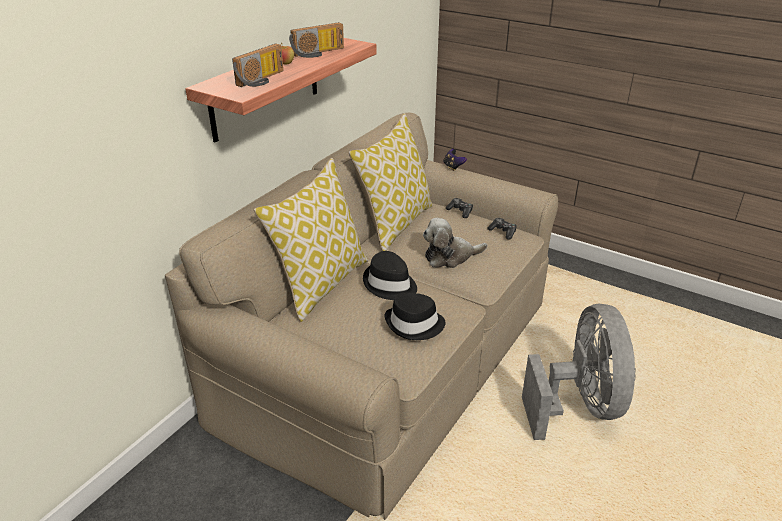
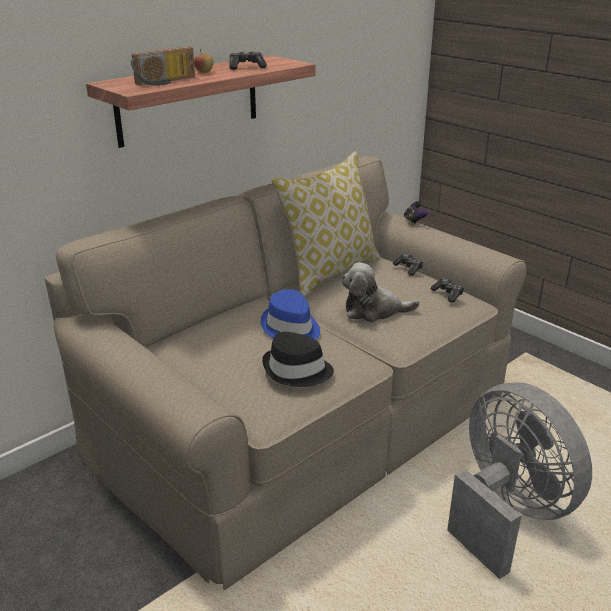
camera: 15 degrees right, 5 degrees down
pillow [254,158,368,322] -> none
radio [289,22,344,58] -> game controller [229,51,267,70]
black hat [363,251,417,300] -> blue hat [261,289,320,340]
grey fan [522,304,636,440] -> grey fan turned 45 degrees counterclockwise [447,382,592,579]

